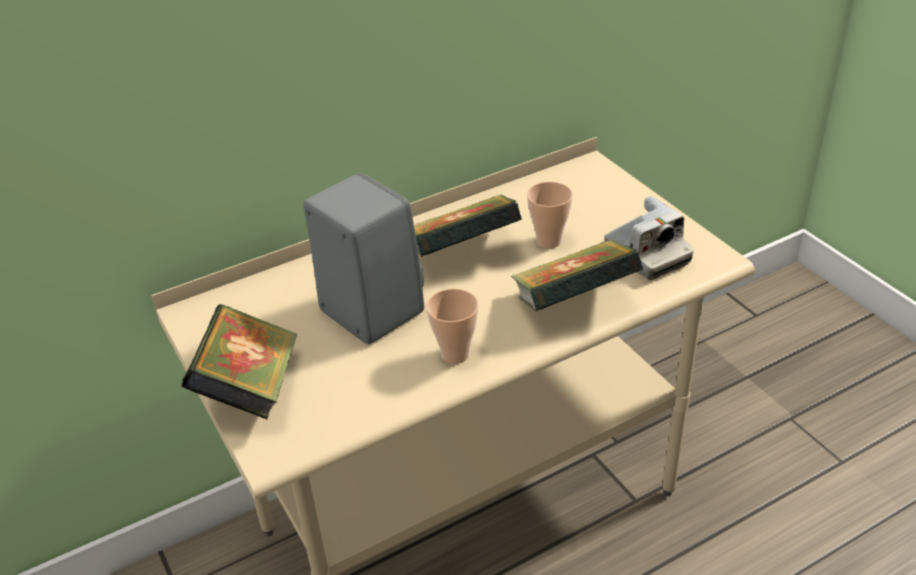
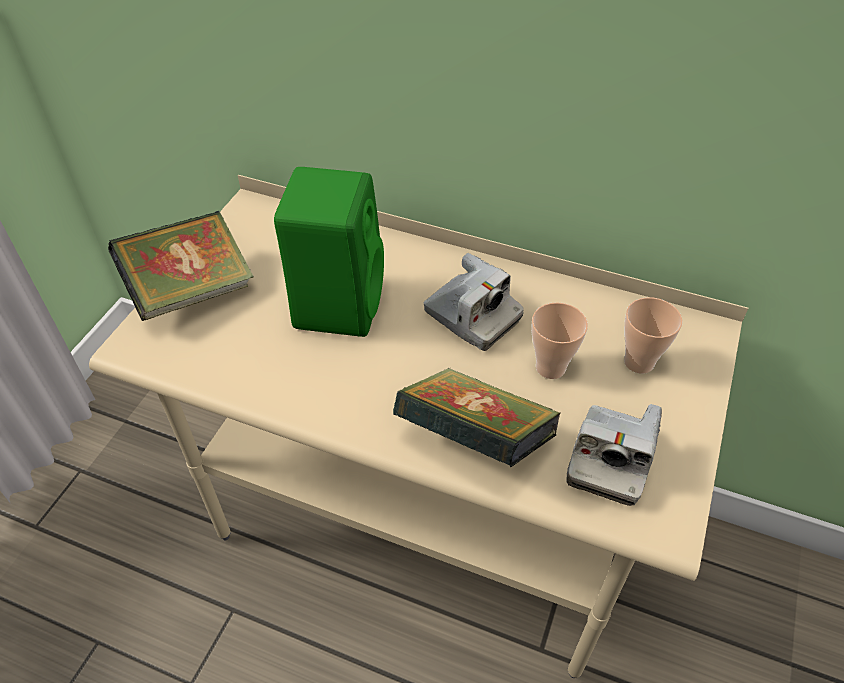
camera: 50 degrees right, 10 degrees up
grey speaker [303,173,424,344] -> green speaker [274,167,384,337]
book [414,194,522,257] -> camera [424,253,524,351]
cup [426,288,479,364] -> cup moved to [624,297,683,374]

